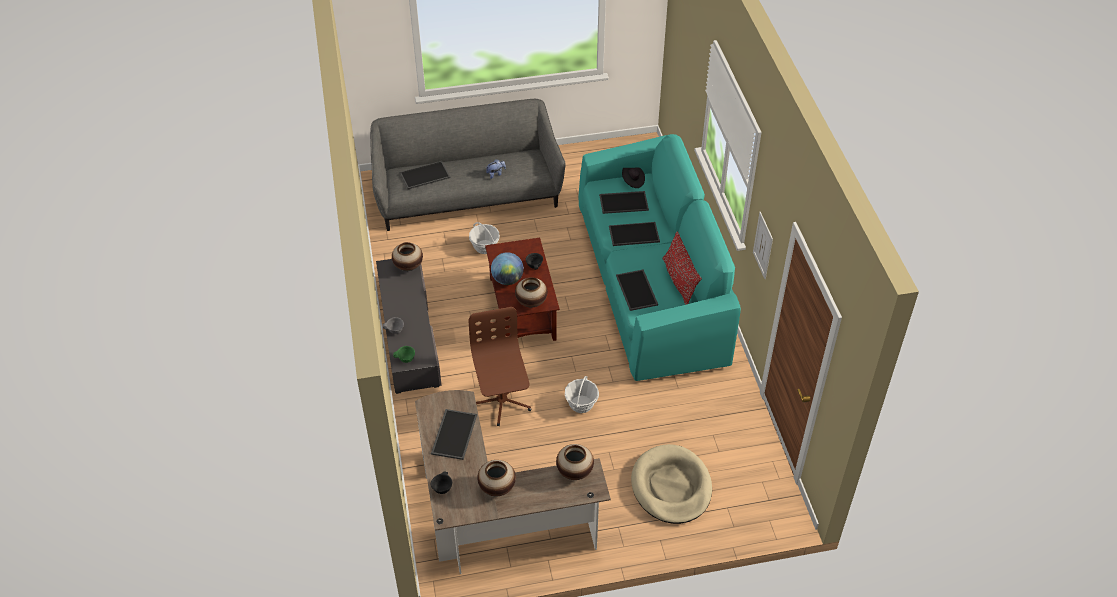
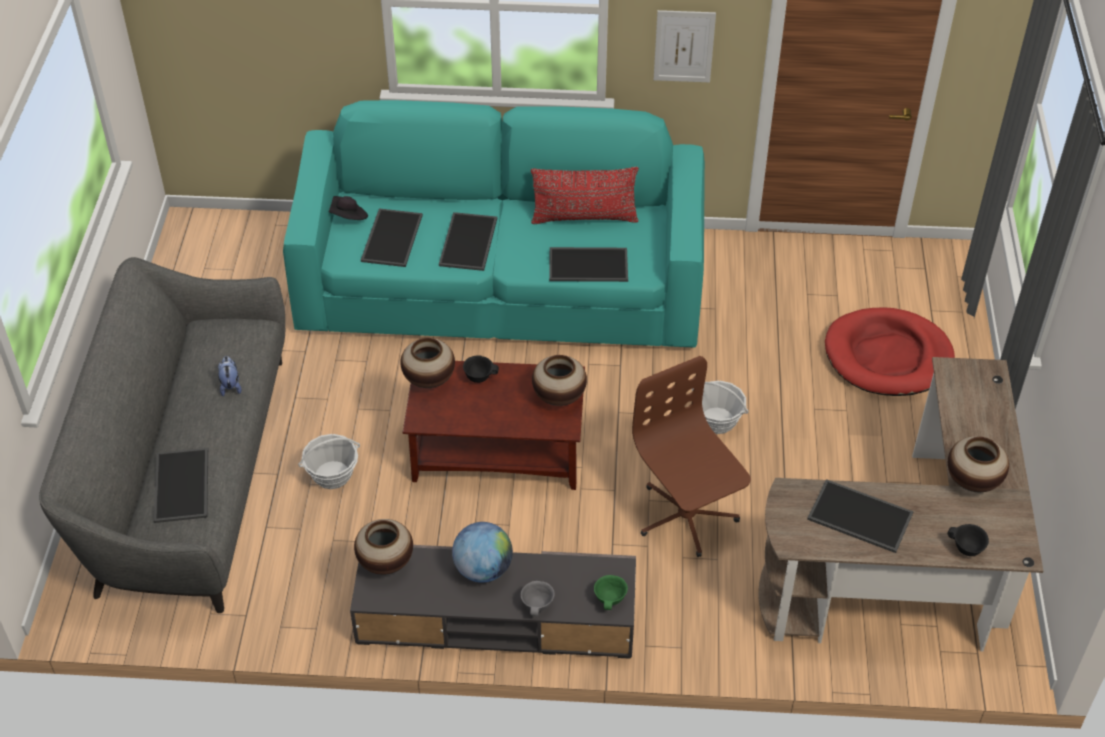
camera: 75 degrees left, 0 degrees up
brown office chair [469,307,532,426] -> brown office chair turned 60 degrees clockwise [632,356,751,557]
globe [491,252,524,285] -> globe moved to [452,522,513,583]
vase [556,444,594,480] -> vase moved to [400,338,455,388]
beige dog bed [631,444,712,524] -> red dog bed [825,308,955,396]

